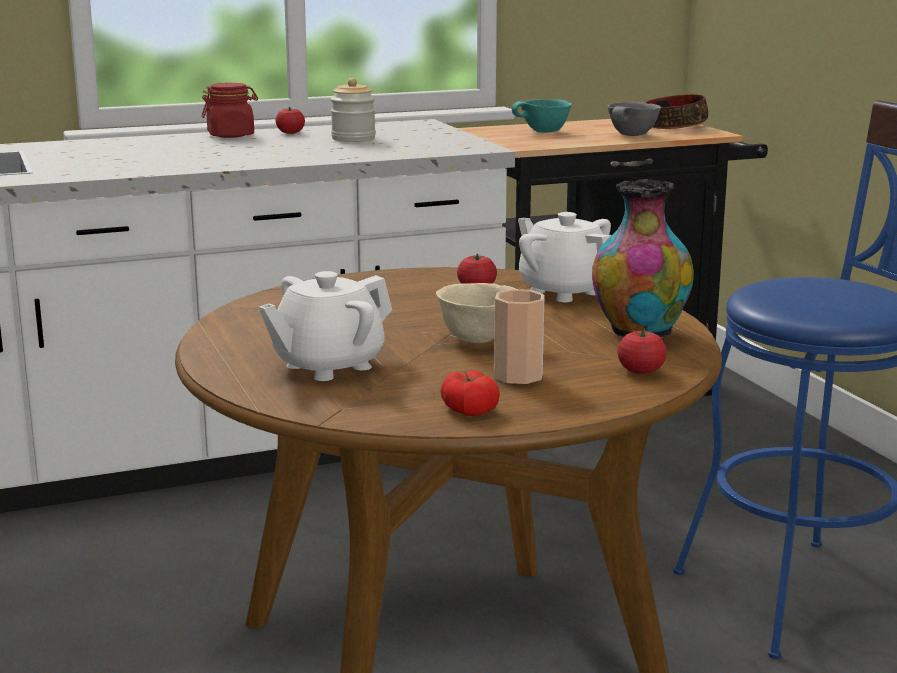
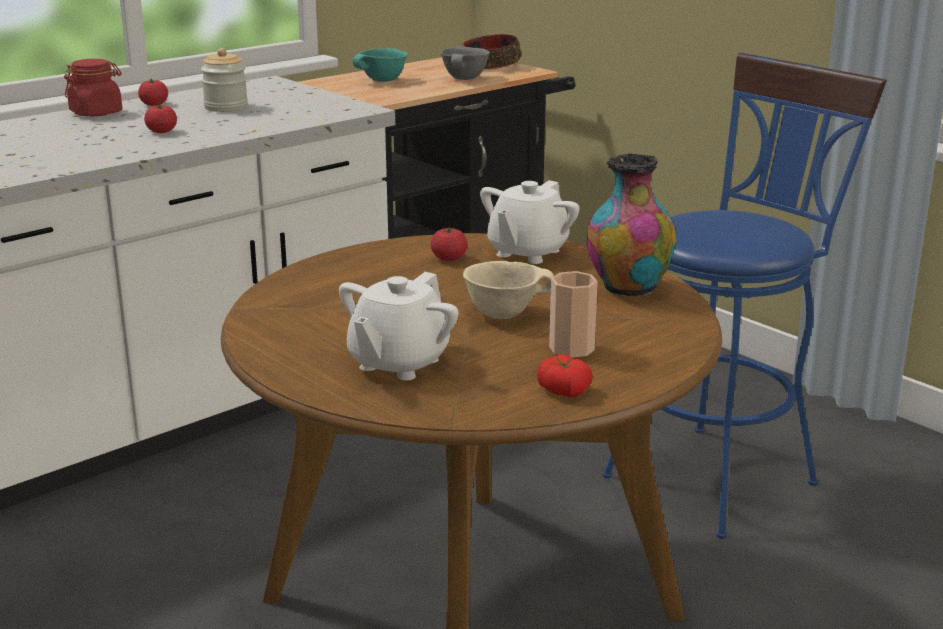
camera: 20 degrees left, 5 degrees up
white teapot [518,212,611,302] -> white teapot turned 90 degrees counterclockwise [480,180,579,264]
tomato [617,328,667,374] -> tomato moved to [144,103,177,133]

